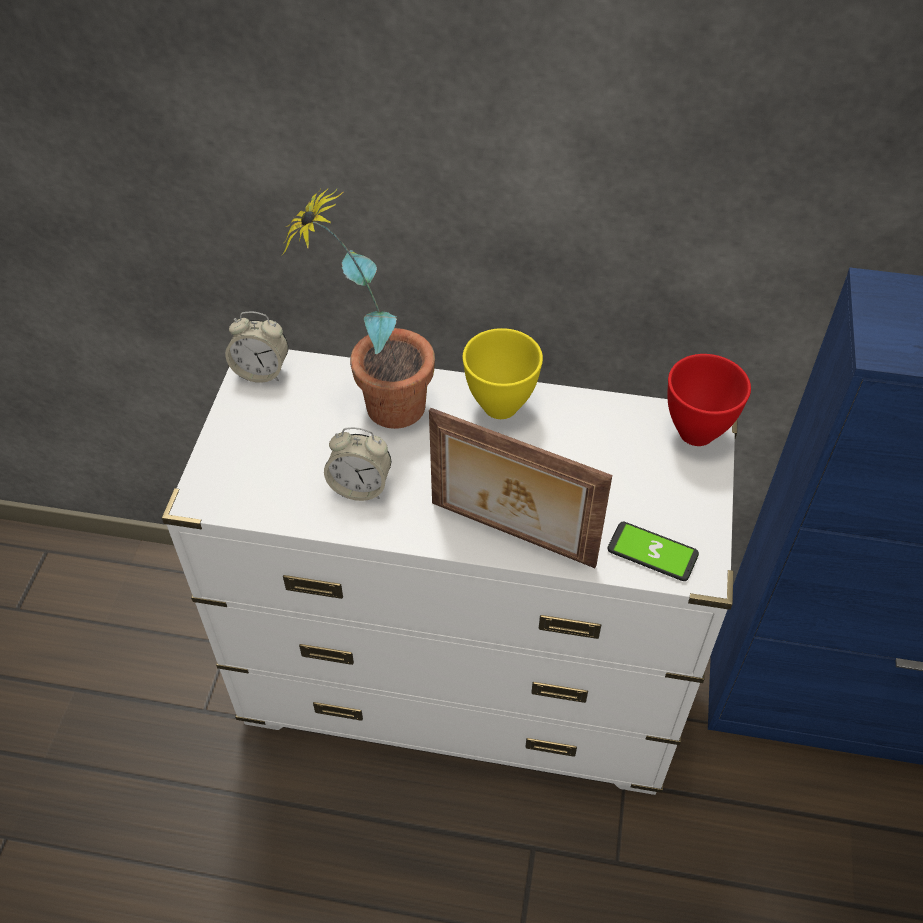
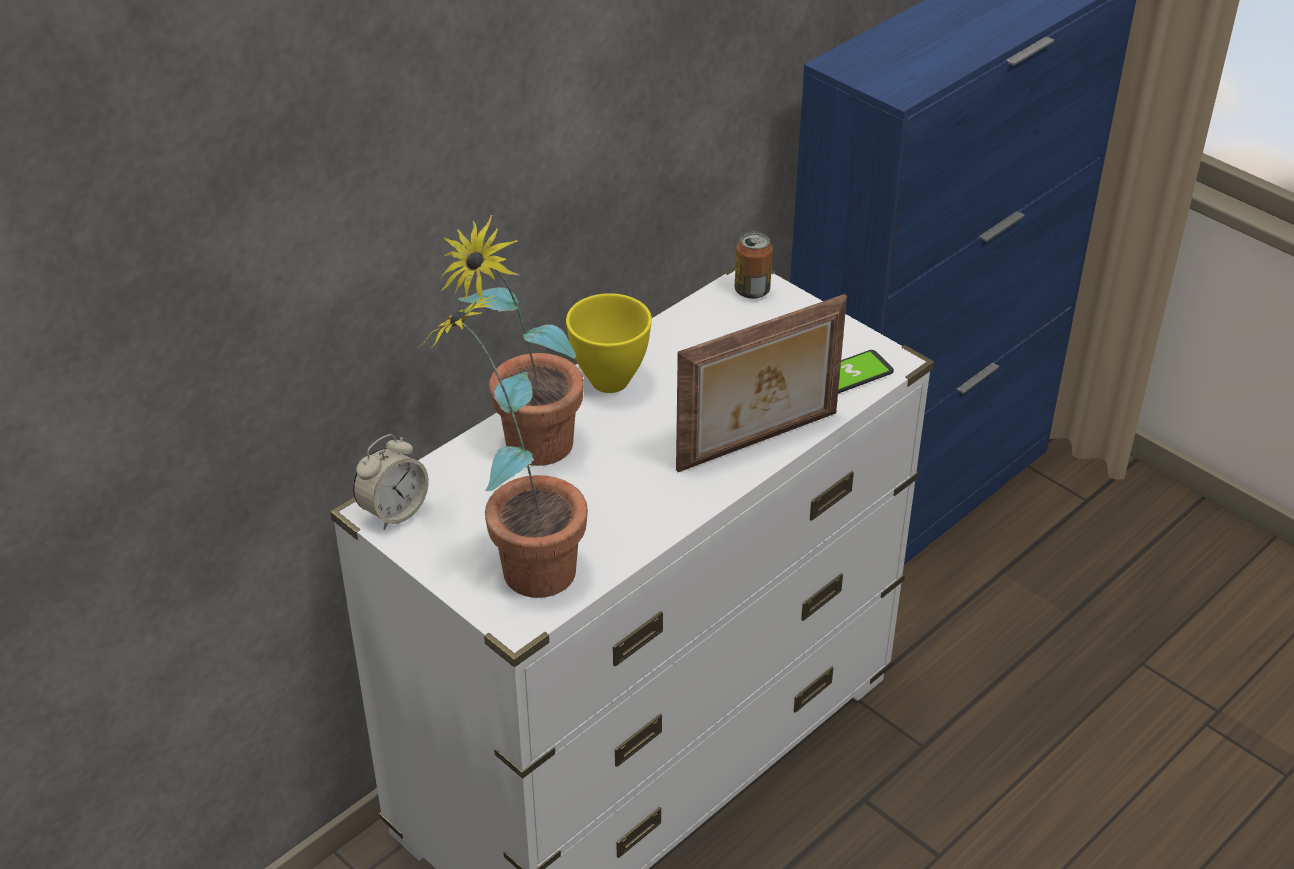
camera: 55 degrees left, 10 degrees down
alarm clock [324,427,391,501] -> none
red bowl [667,354,751,446] -> can [735,231,773,299]
none -> potted plant [419,293,588,598]

